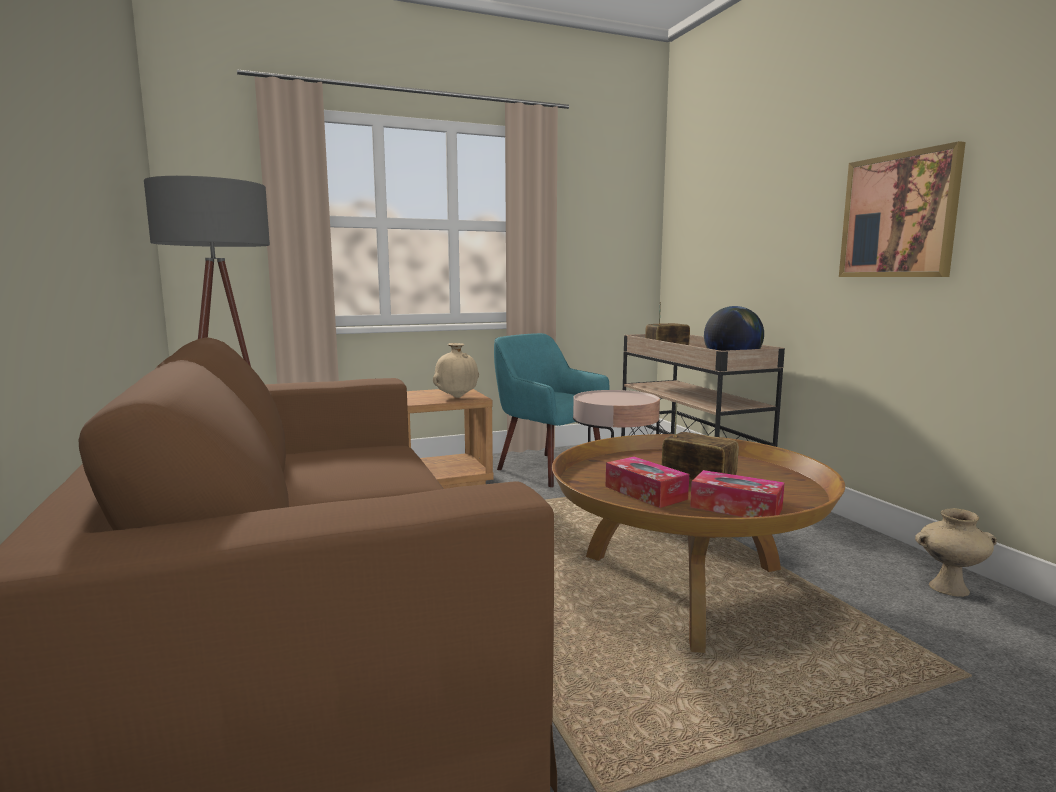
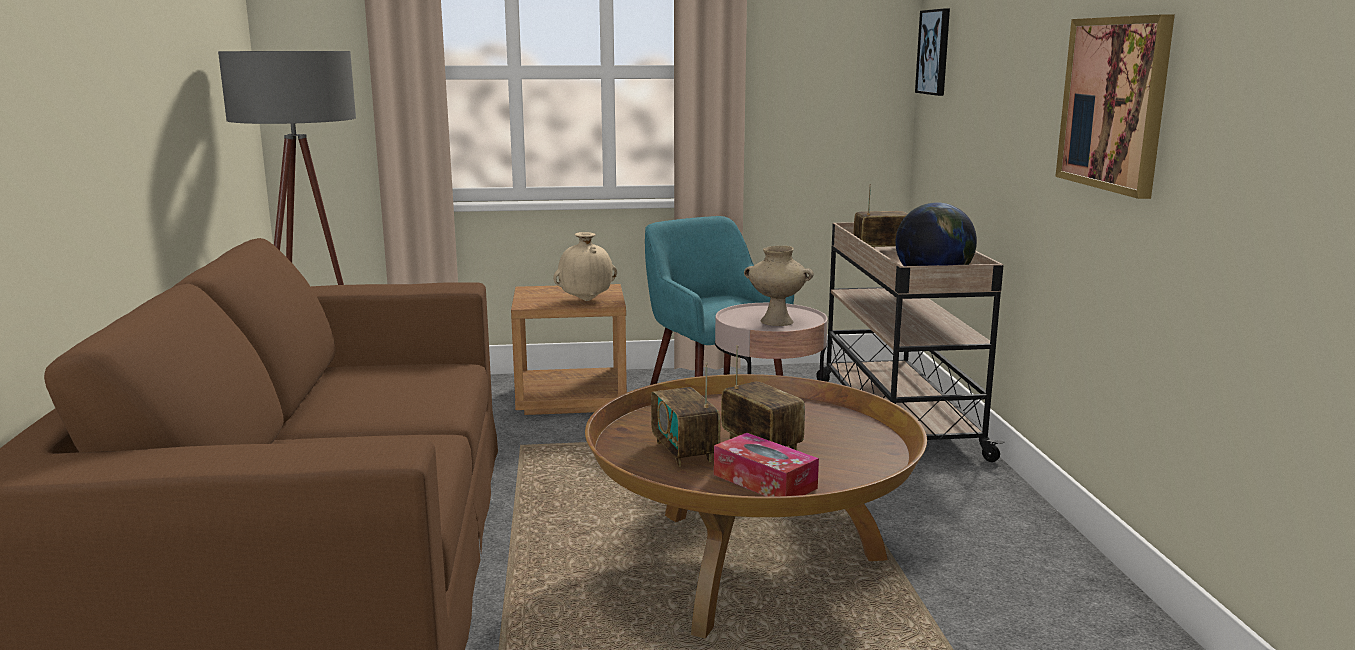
camera: 15 degrees right, 5 degrees up
tissue box [606,457,689,508] -> radio [651,362,720,467]
beige vase [915,508,997,597] -> beige vase moved to [744,246,814,326]
none -> picture [915,9,950,96]

